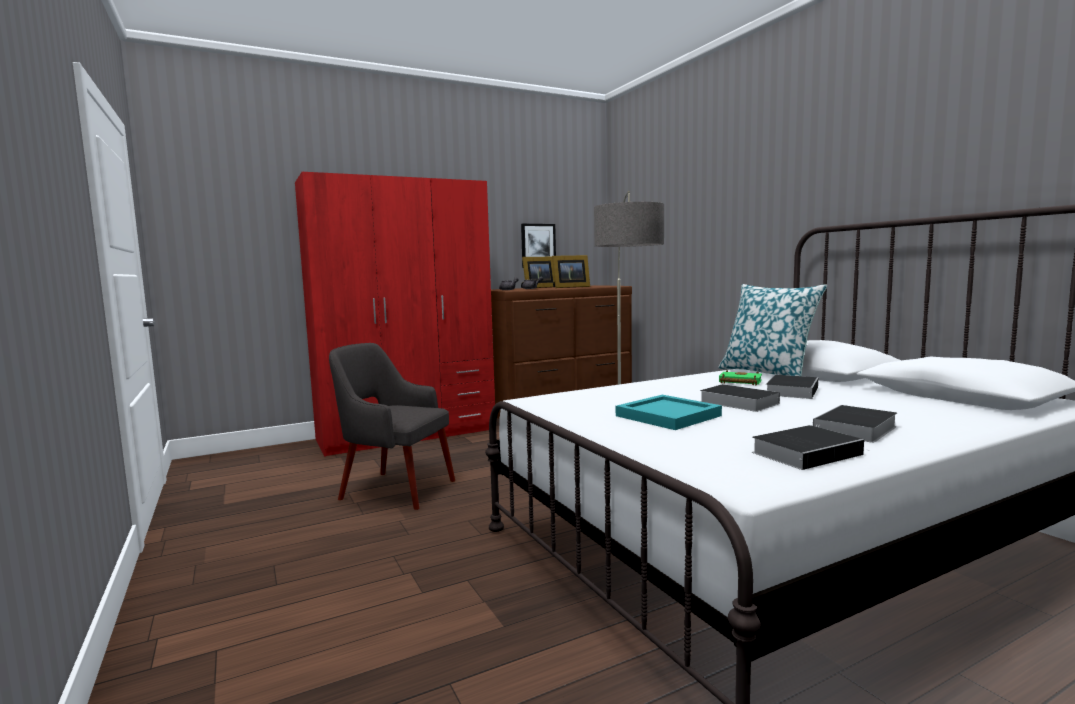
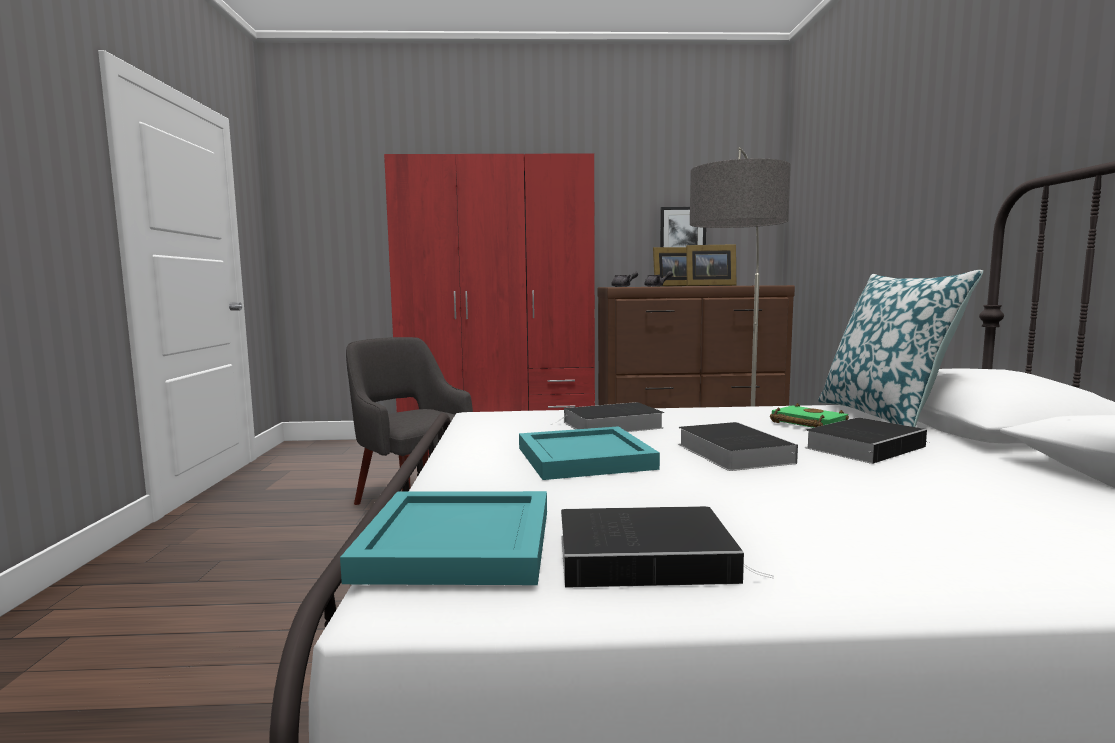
camera: 25 degrees right, 0 degrees up
book [813,405,897,443] -> book moved to [551,402,664,432]
none -> turquoise tray [340,491,547,585]

